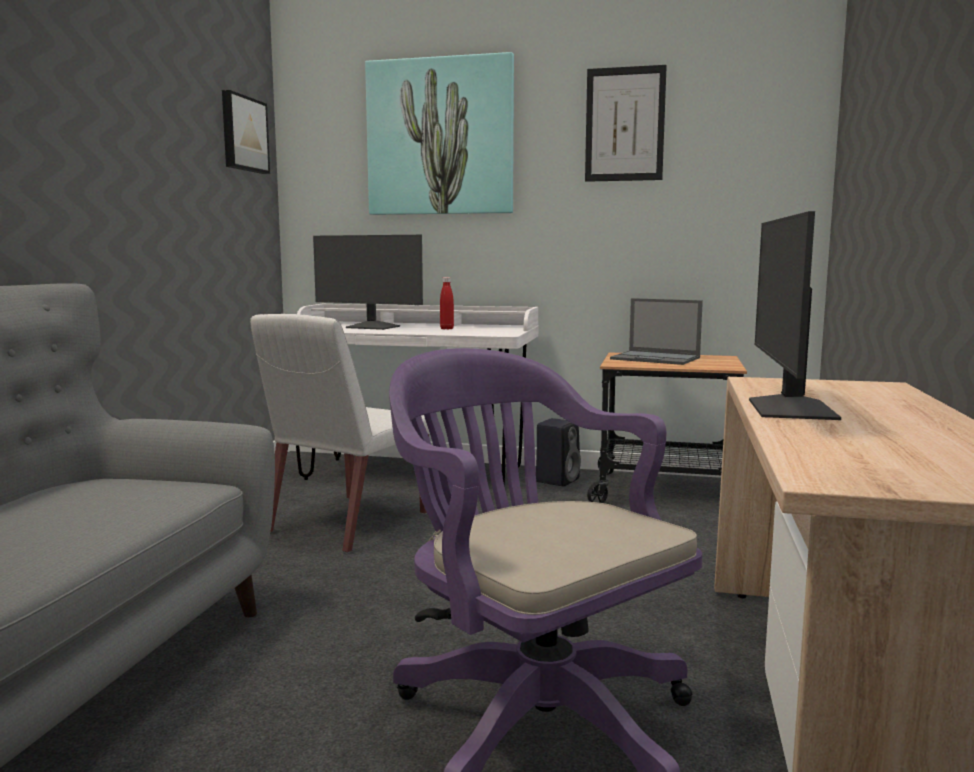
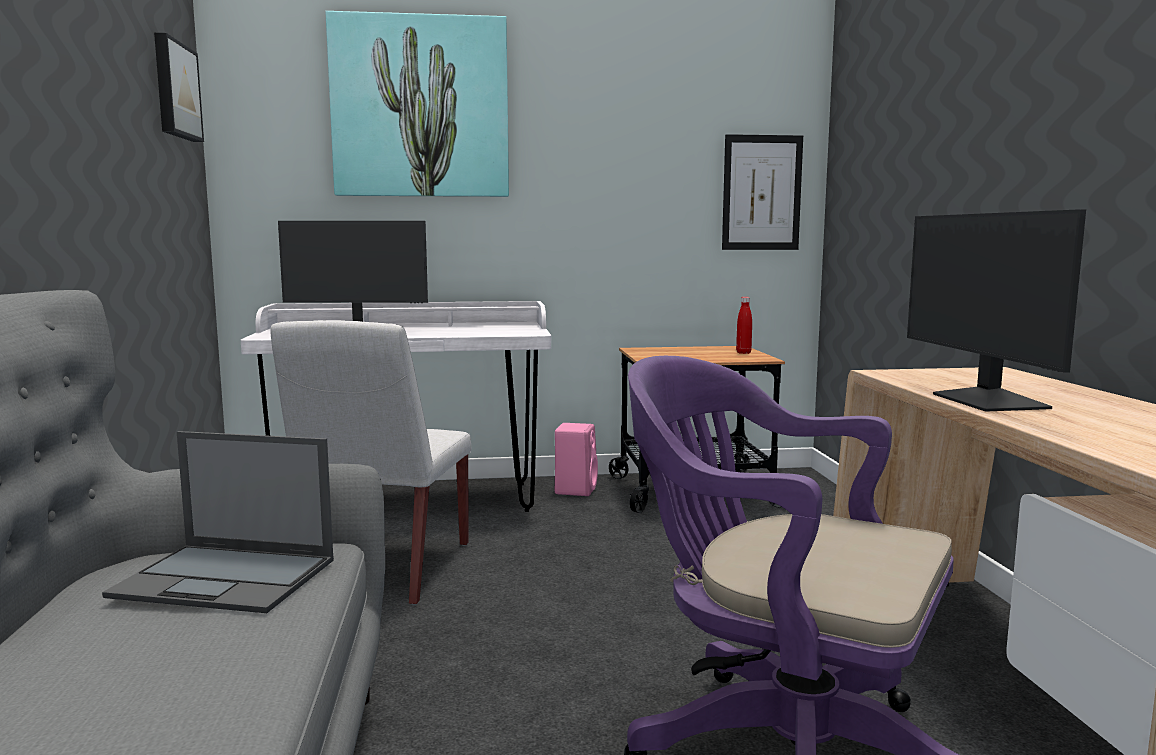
camera: 20 degrees left, 0 degrees up
red bottle [440,277,454,329] -> red bottle moved to [736,297,752,354]
black speaker [536,418,581,487] -> pink speaker [555,423,598,496]
picture [585,65,667,182] -> picture moved to [722,134,803,250]
laptop [610,298,703,365] -> laptop moved to [102,431,334,613]

